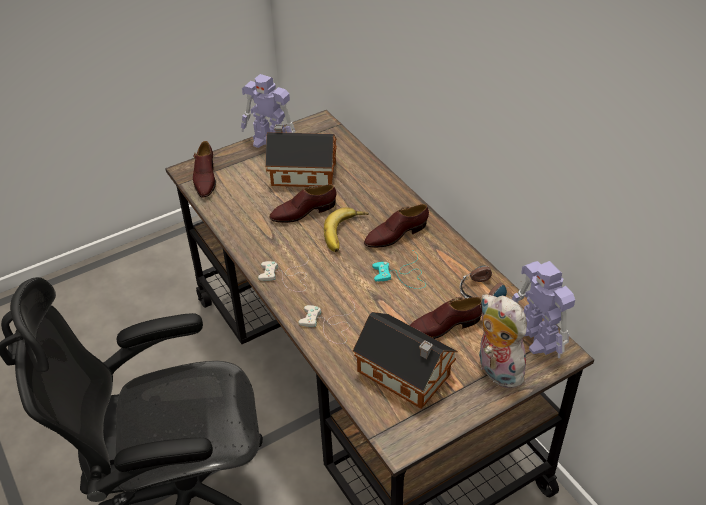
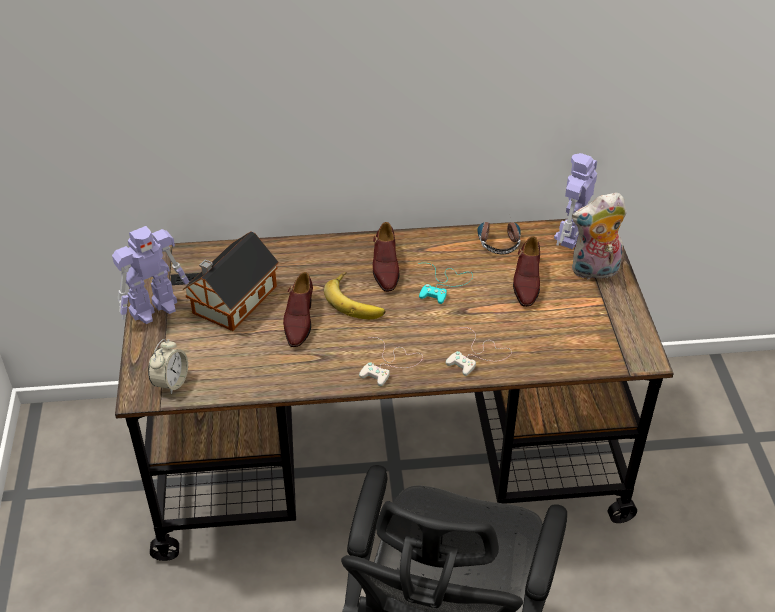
camera: 65 degrees left, 0 degrees up
brown shoe [193,141,216,198] -> alarm clock [148,339,188,395]
toy house [353,312,458,409] -> none
toy robot [512,261,575,358] -> toy robot turned 120 degrees clockwise [554,153,597,249]

